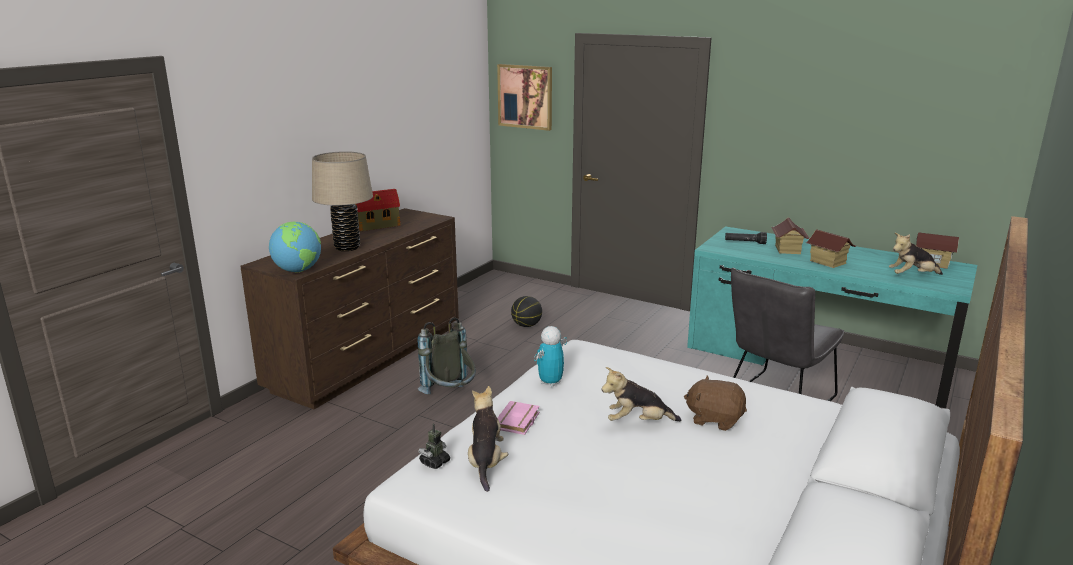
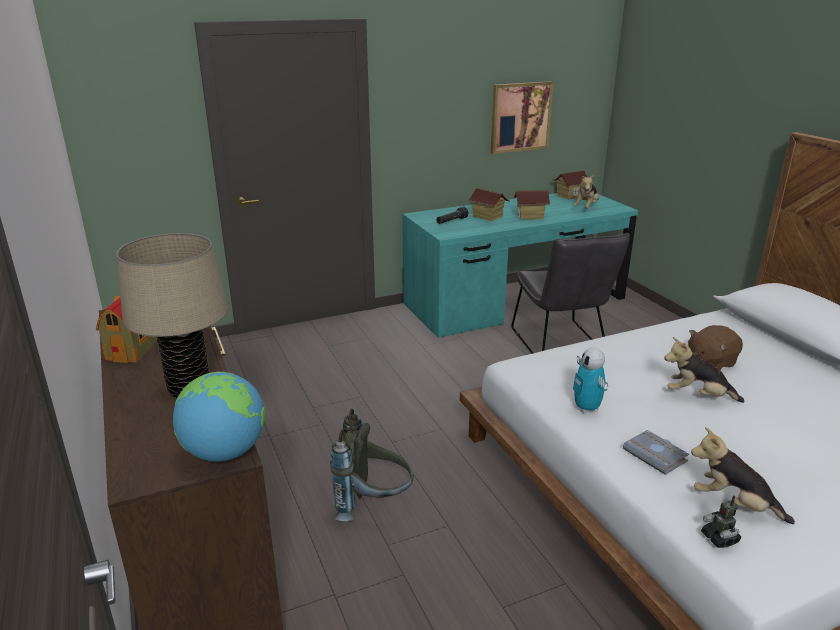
camera: 55 degrees left, 5 degrees up
picture [497,64,552,131] -> picture moved to [491,81,554,154]
pink book [498,401,540,435] -> grey book [623,430,689,475]
basketball [511,296,542,327] -> none
plush toy [601,367,681,421] -> plush toy turned 75 degrees clockwise [664,337,744,403]

